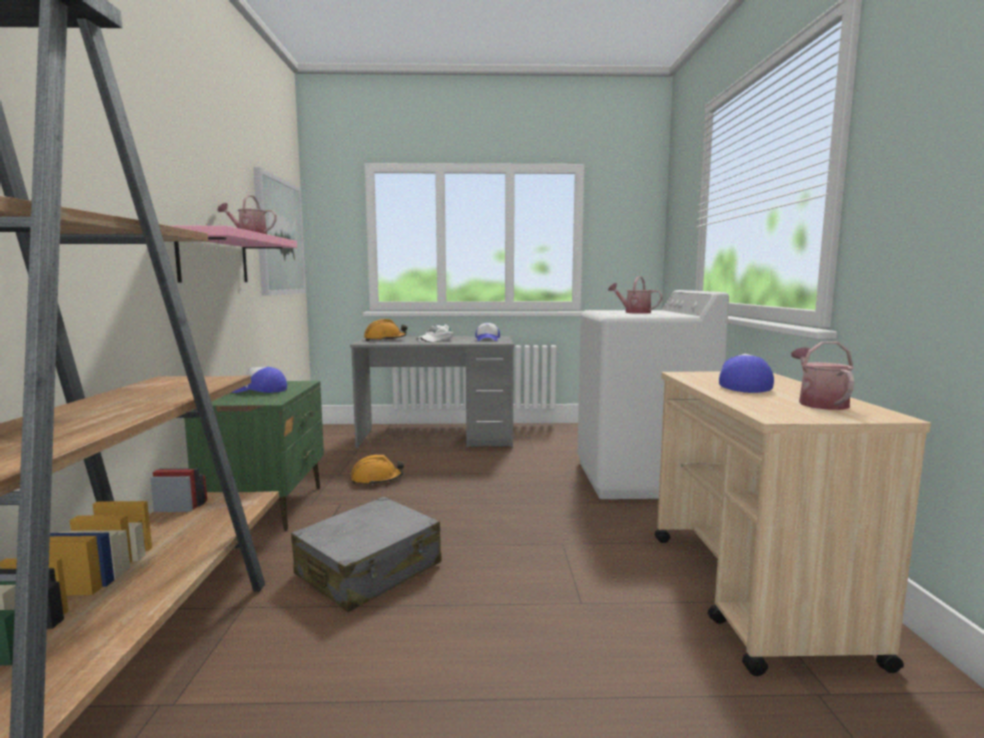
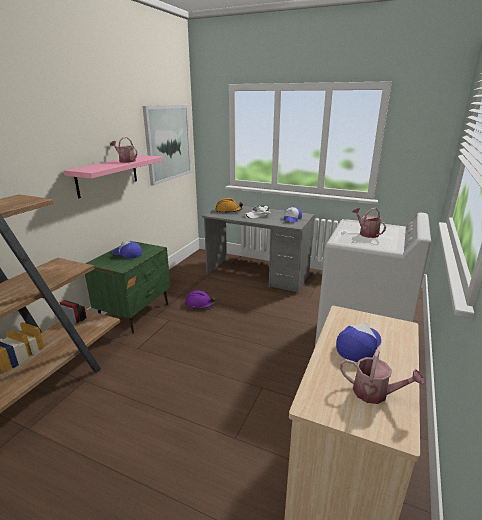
camera: 25 degrees right, 15 degrees up
grey suitcase [291,497,441,612] -> none
orange hard hat [351,455,404,485] -> purple hard hat [186,291,215,309]
watering can [791,341,855,410] -> watering can turned 90 degrees clockwise [340,349,425,404]

